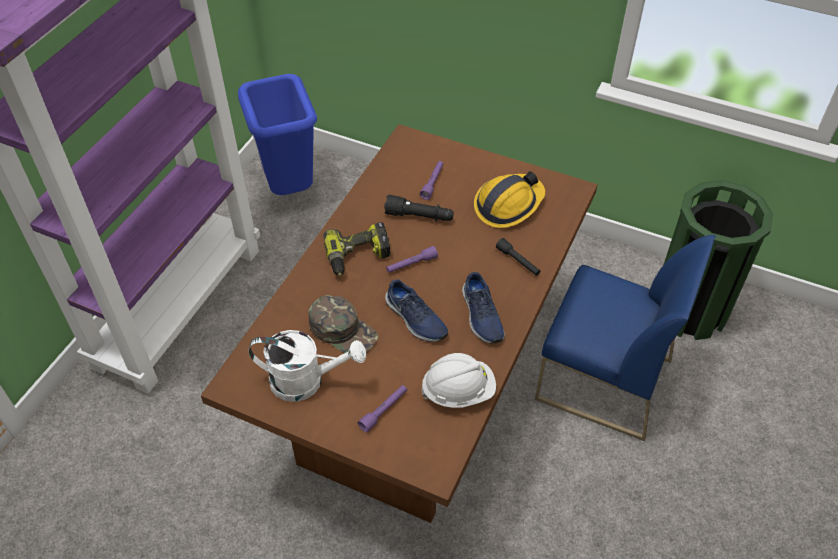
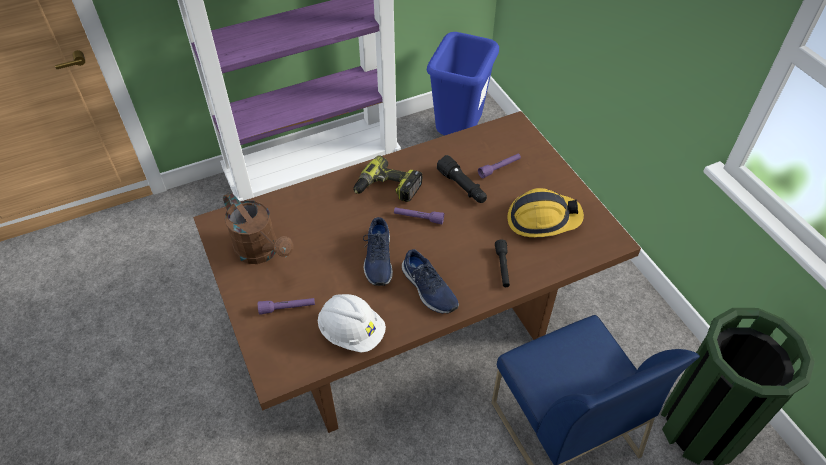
camera: 40 degrees right, 0 degrees up
white watering can [248,330,366,402] -> brown watering can [223,192,293,264]
green cap [308,295,378,353] -> none
blue shoe [462,272,505,344] -> blue shoe turned 60 degrees counterclockwise [402,249,459,314]

